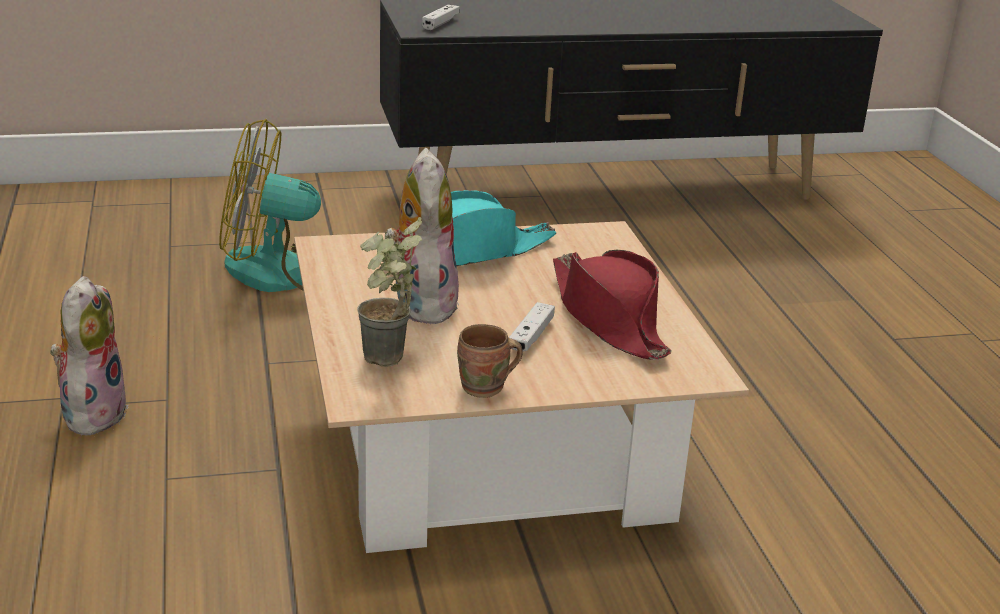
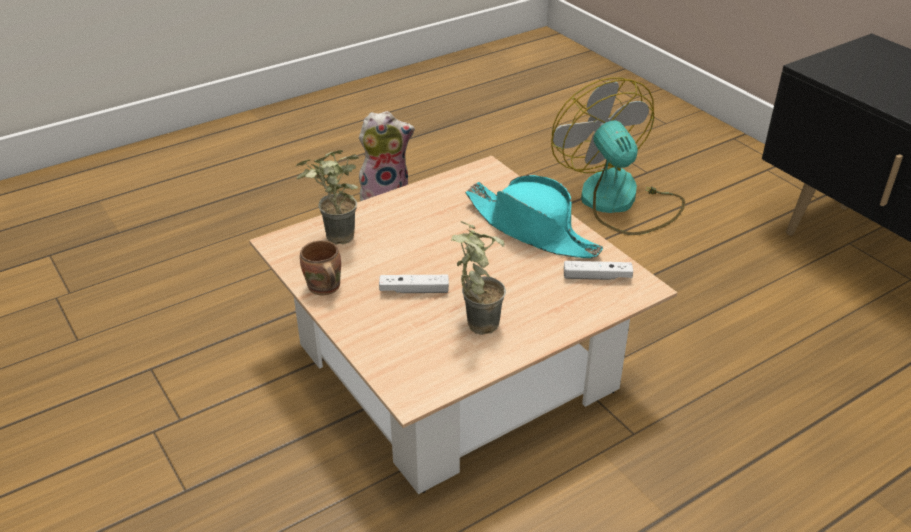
camera: 70 degrees right, 10 degrees up
plush toy [385,148,459,324] -> none
white game controller [422,4,459,30] -> white game controller moved to [564,261,633,280]
red hat [553,249,671,360] -> potted plant [451,221,506,335]

